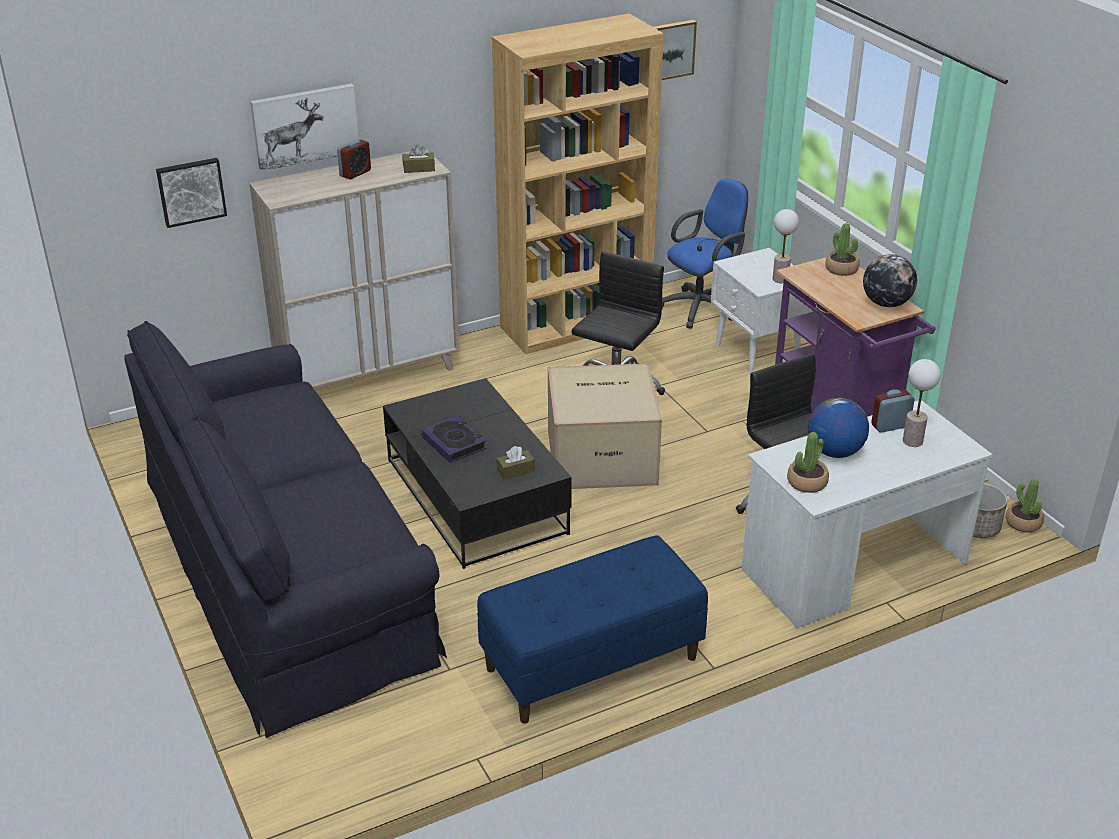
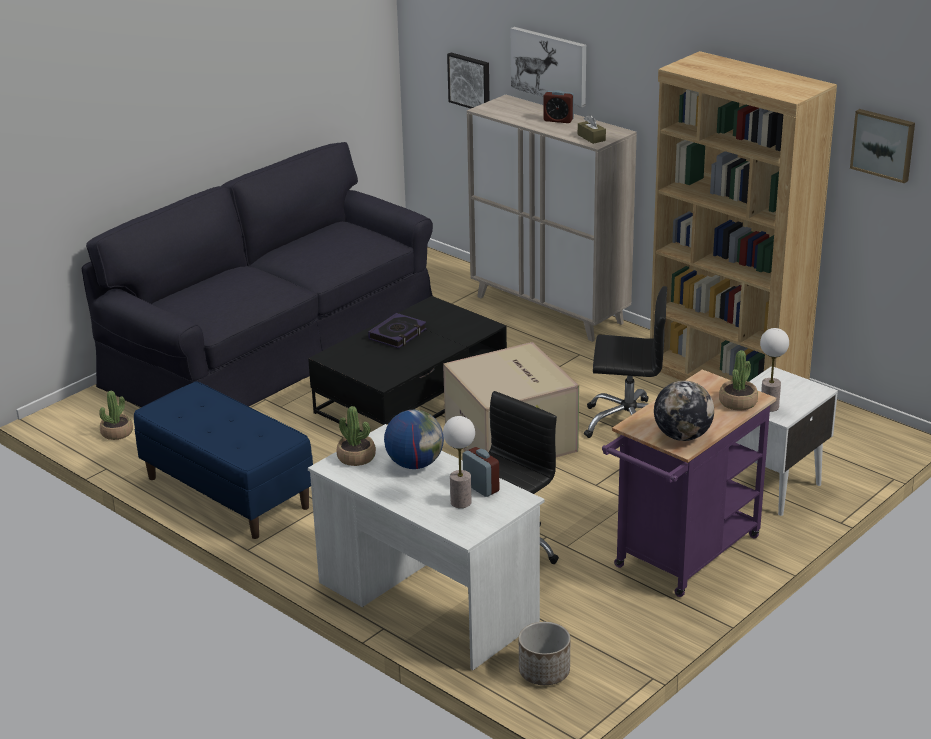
camera: 70 degrees right, 5 degrees down
brown tissue box [496,446,535,480] -> none
blue office chair [662,179,748,329] -> none
potted plant [1006,479,1044,533] -> potted plant moved to [99,391,133,440]

